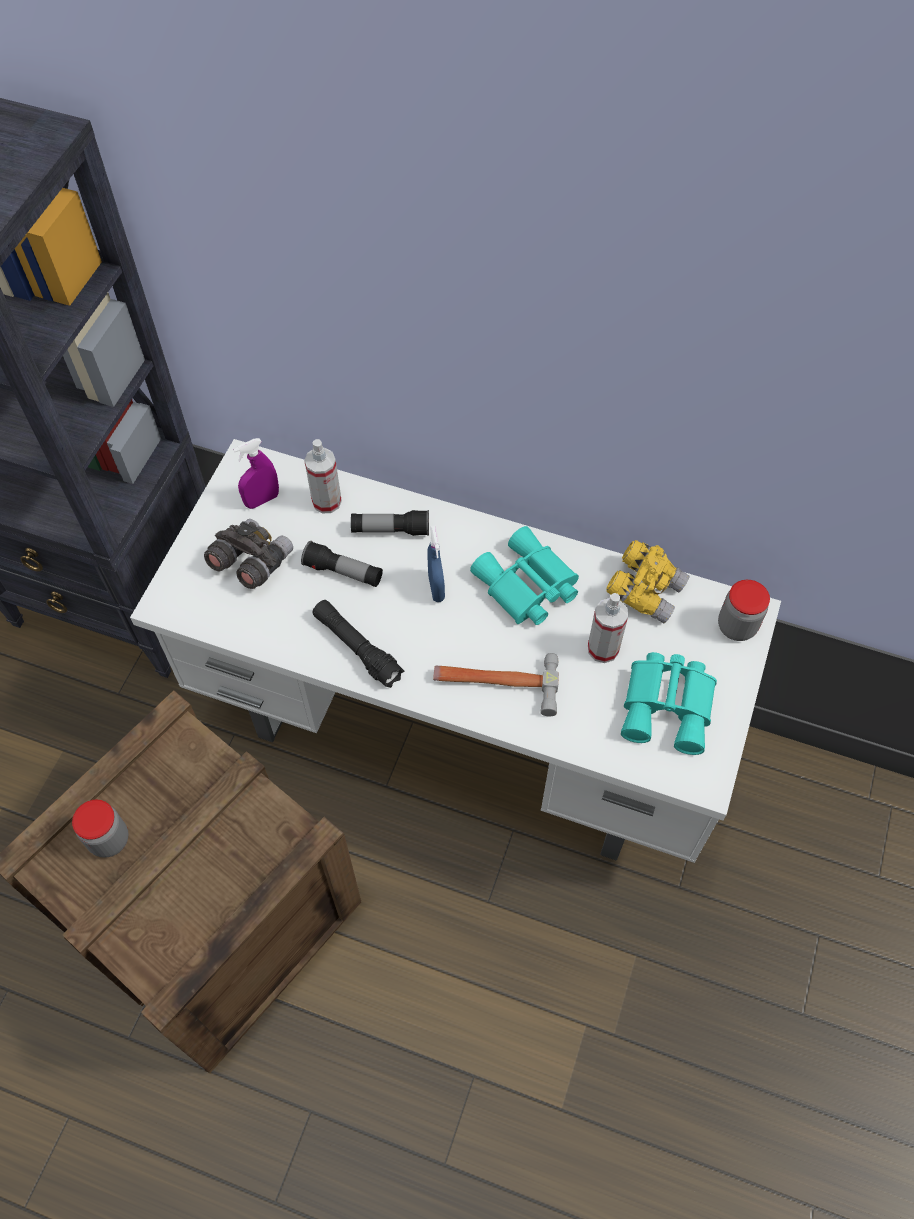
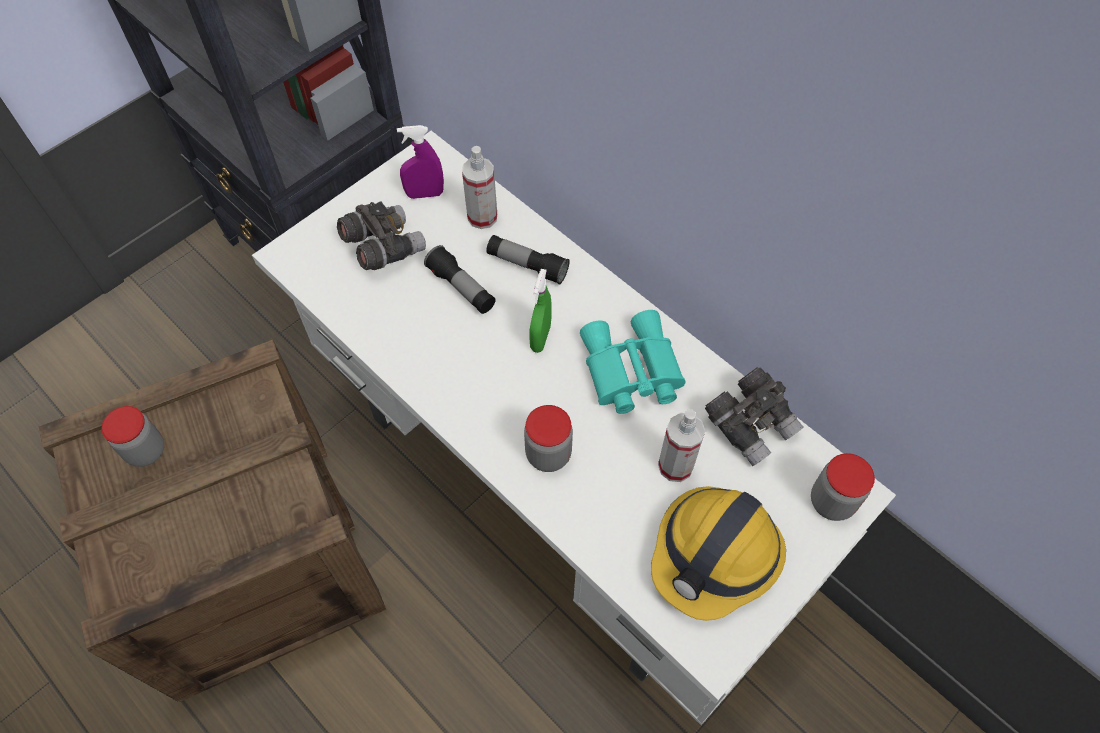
camera: 25 degrees right, 0 degrees up
black flashlight [312,600,404,688] -> none
blue spray bottle [427,525,445,602] -> green spray bottle [529,269,551,353]
hammer [433,653,559,716] -> jar [524,405,573,472]
yellow binoculars [606,540,690,623] -> grey binoculars [705,367,803,466]
turquoise binoculars [621,652,717,755] -> hard hat [651,486,786,621]

